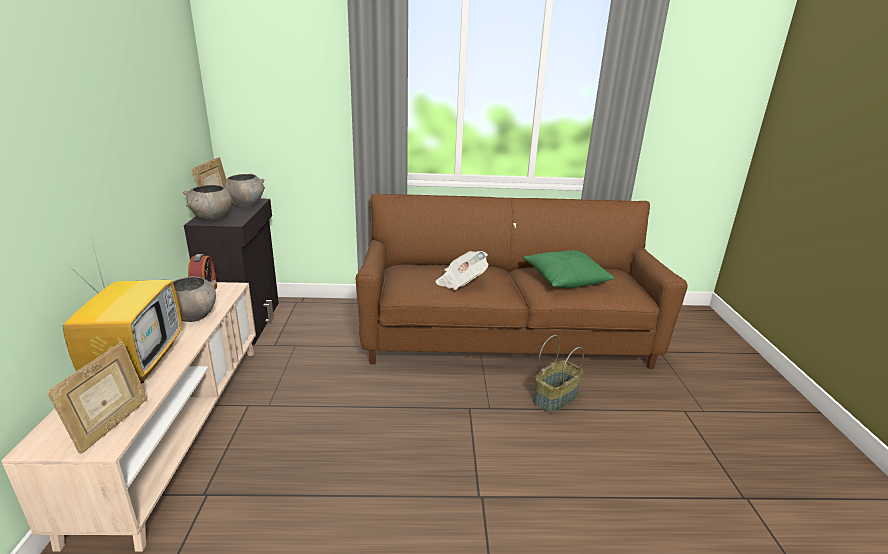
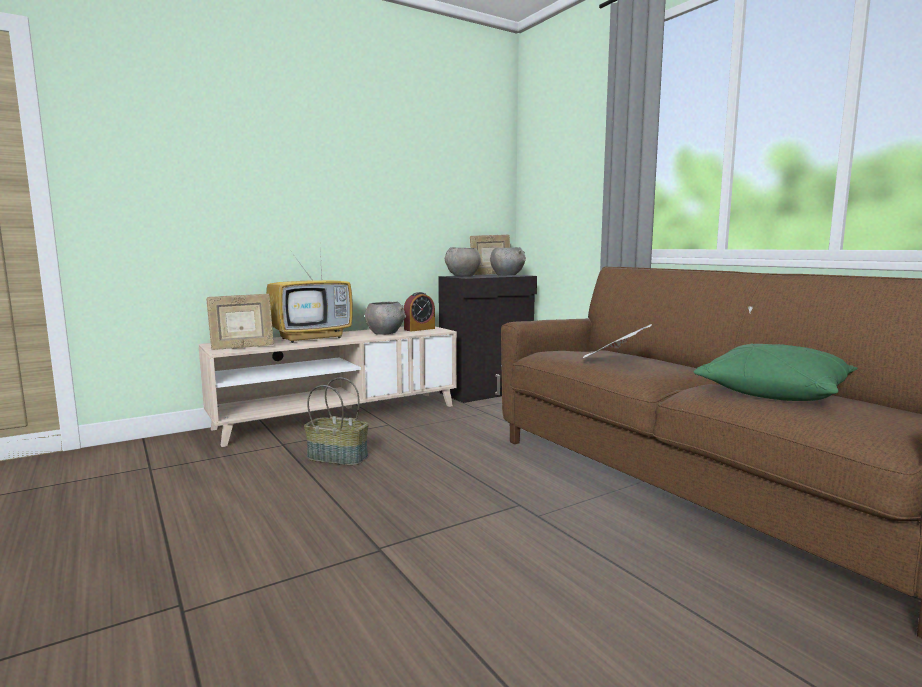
camera: 60 degrees right, 15 degrees down
basket [533,335,584,413] -> basket moved to [304,377,369,465]

